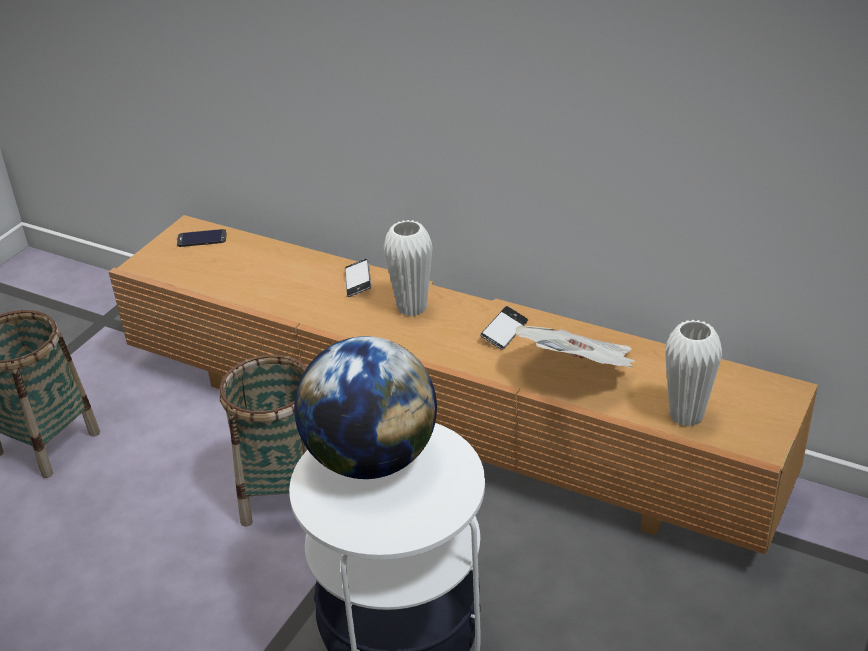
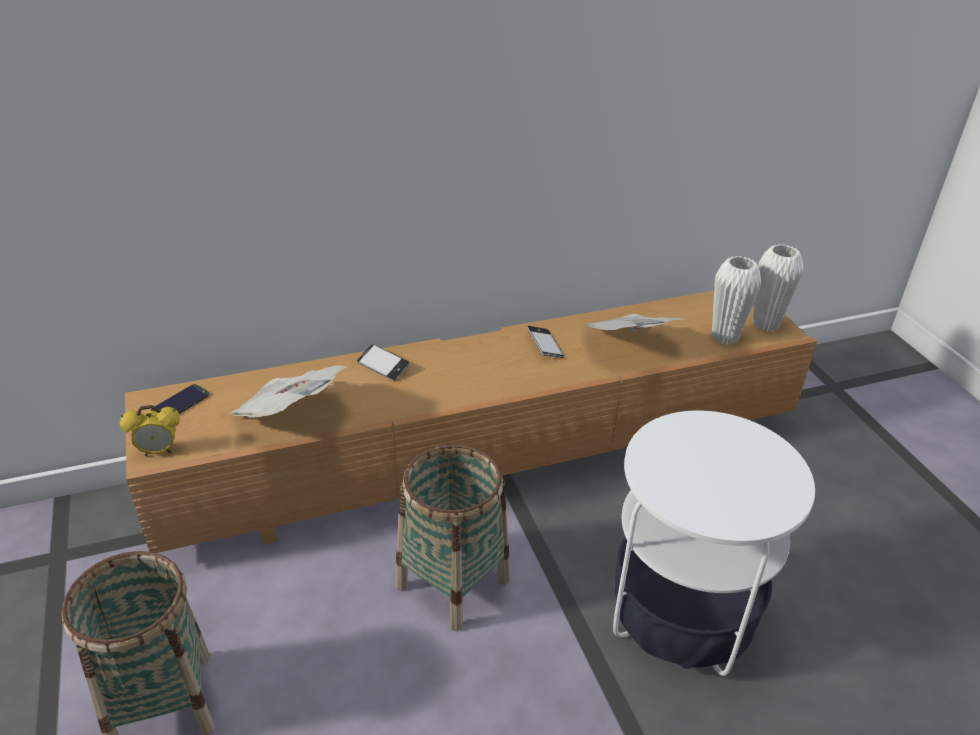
camera: 50 degrees left, 0 degrees up
globe [294,336,437,479] -> none
white vase [384,220,433,316] -> white vase moved to [753,244,803,332]
none -> alarm clock [120,405,180,456]
none -> newspaper [229,365,347,418]

